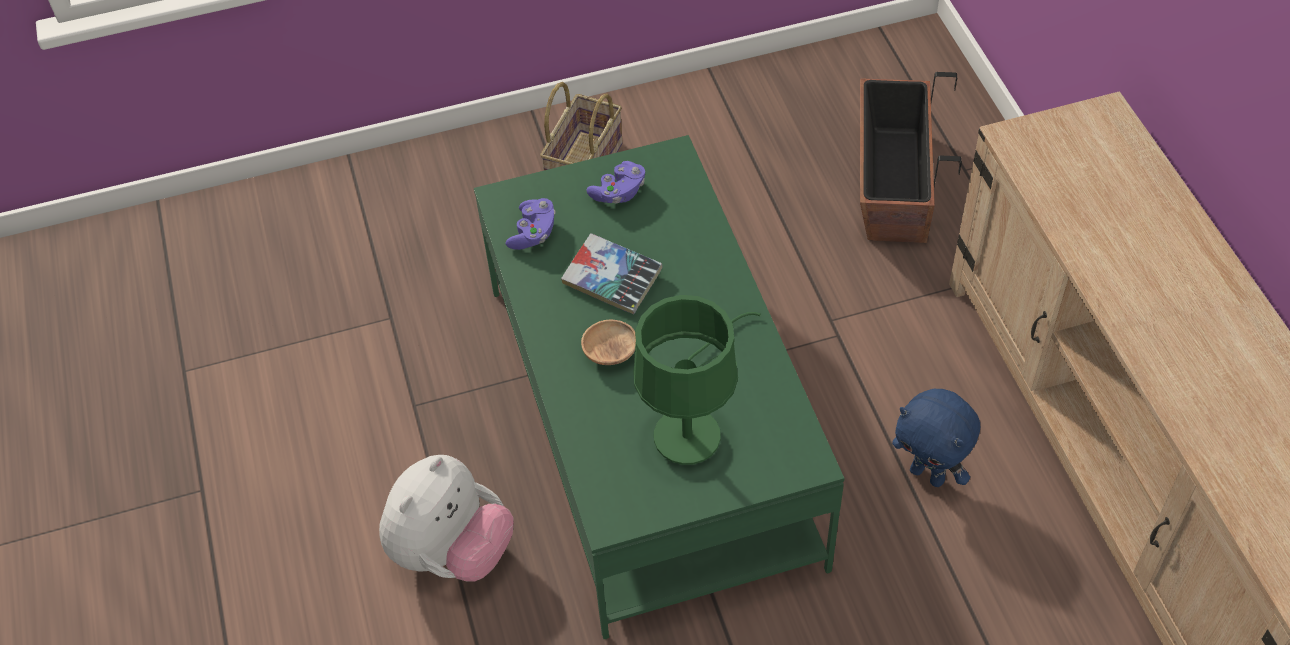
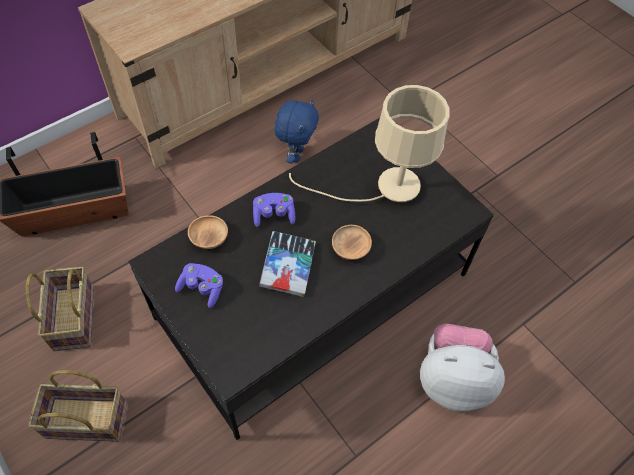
camera: 115 degrees left, 5 degrees up
green coffee table [474,135,844,639] -> black coffee table [128,118,494,440]
purple game controller [506,198,556,250] -> purple game controller moved to [253,193,295,227]
green table lamp [633,295,761,465] -> beige table lamp [289,85,450,202]
none -> basket [26,266,94,351]
none -> brown bowl [188,215,228,249]

